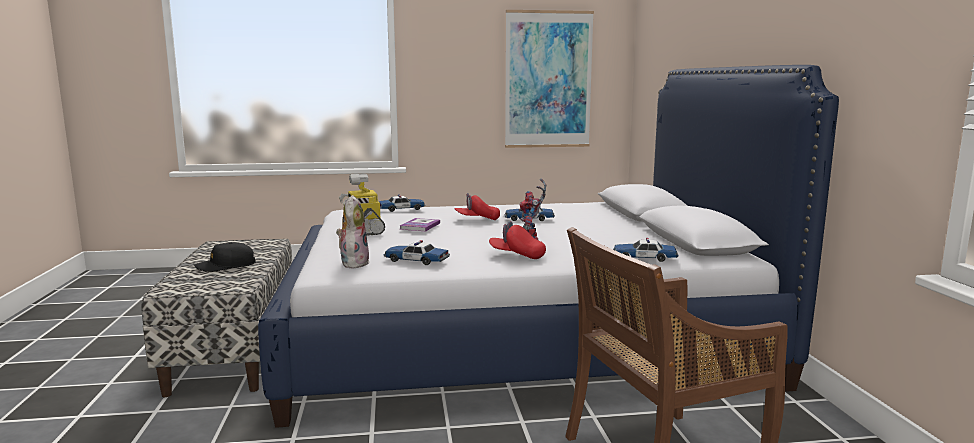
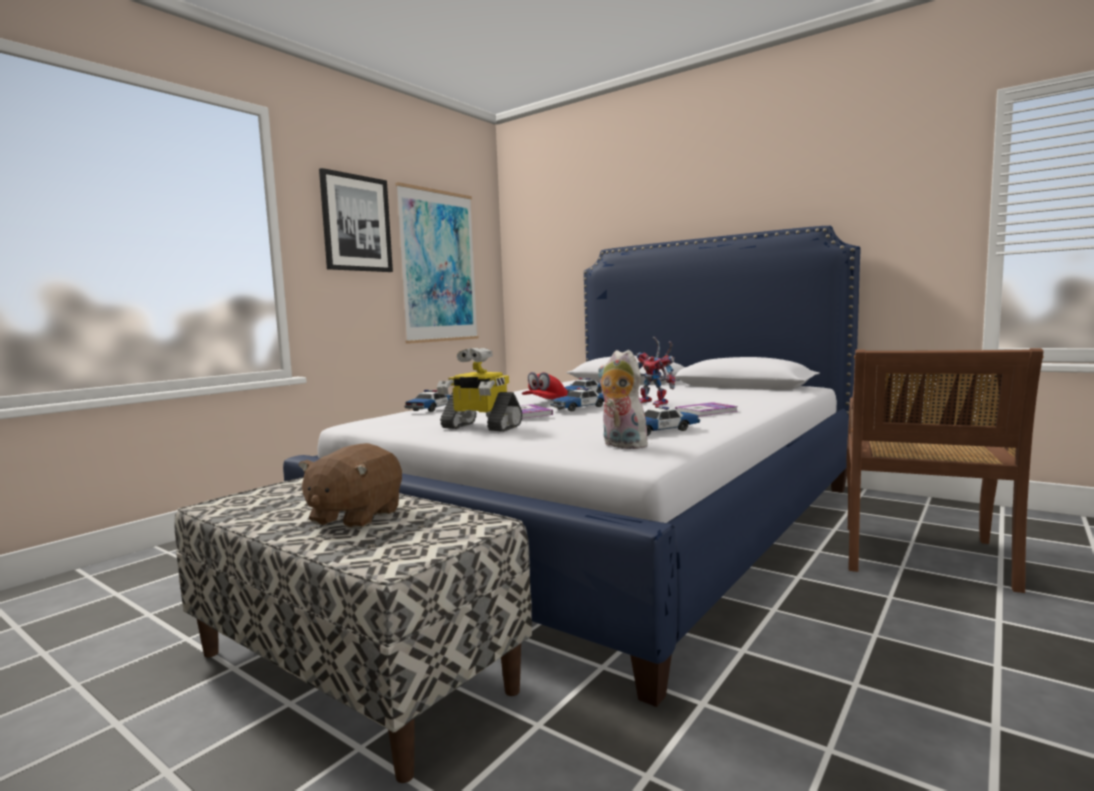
camera: 45 degrees left, 5 degrees down
black cap [194,242,256,272] -> brown plush toy [299,443,402,529]
red cap [489,221,546,259] -> book [675,402,738,416]
toy car [613,238,678,262] -> toy car moved to [550,387,604,411]
none -> picture [319,168,393,272]

